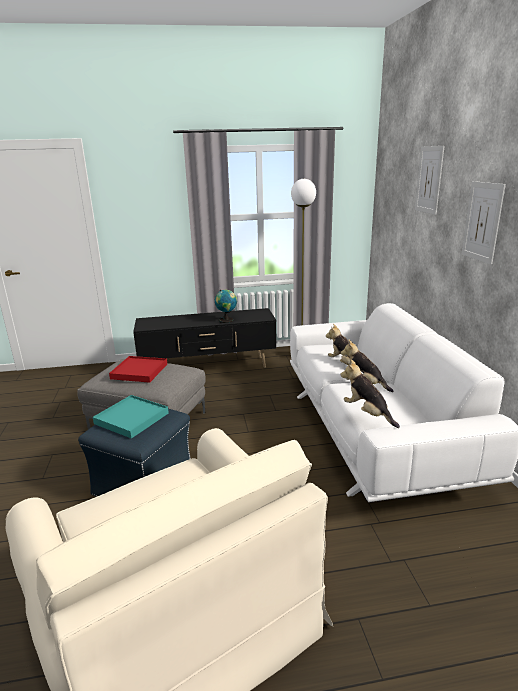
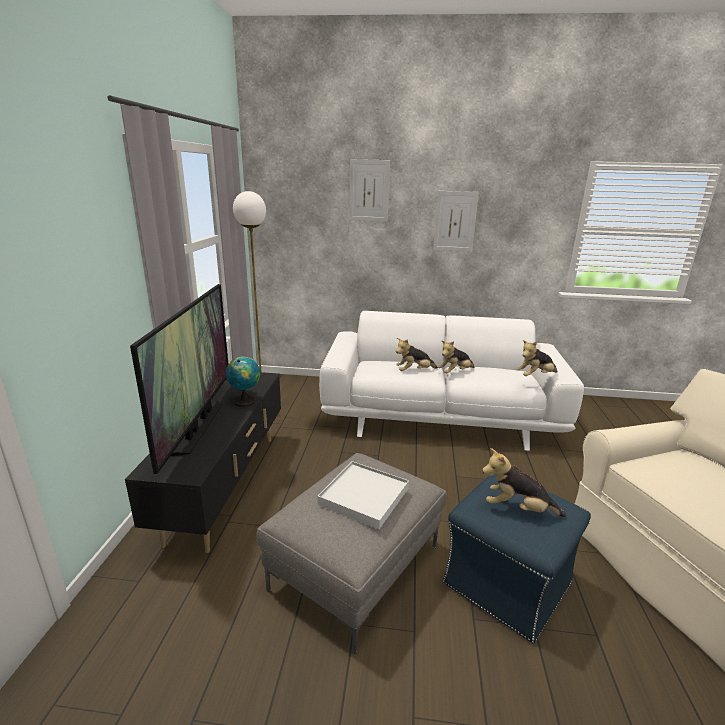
camera: 75 degrees left, 0 degrees up
turquoise tray [93,395,169,439] -> plush toy [482,448,566,517]
red tray [109,356,167,383] -> white tray [318,461,409,529]
none -> television [130,284,228,474]

